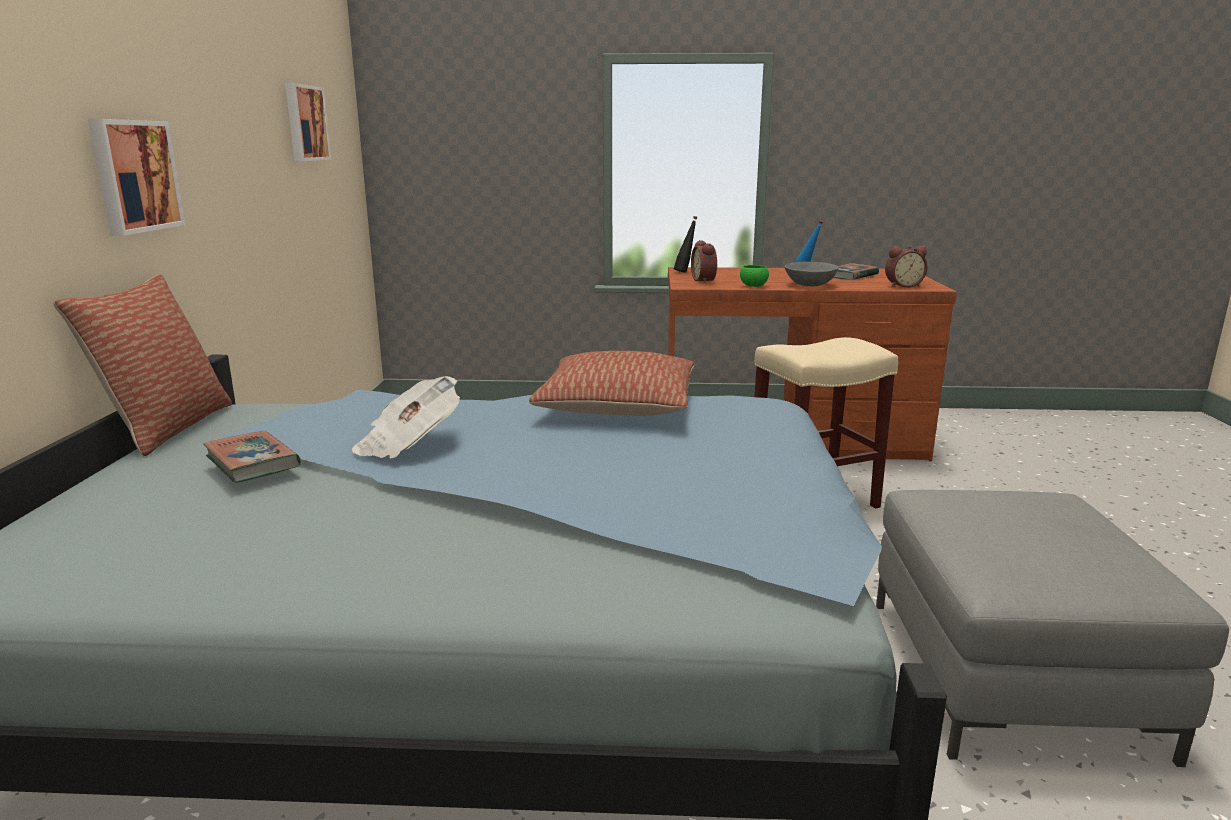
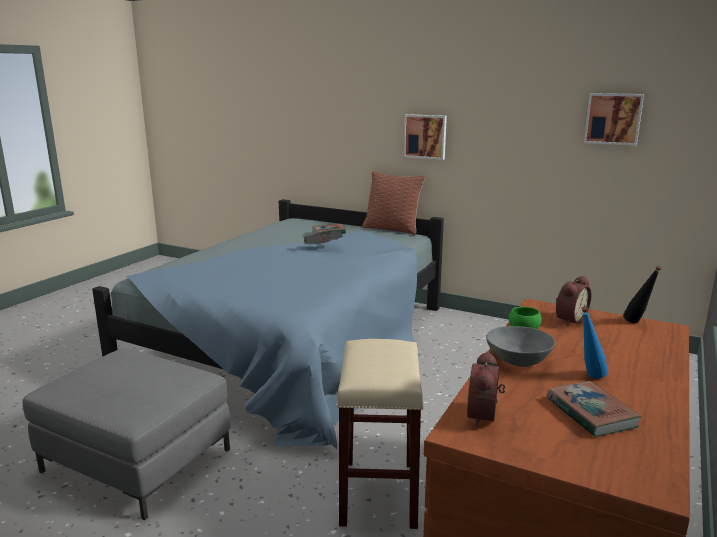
camera: 115 degrees right, 0 degrees up
pillow [529,351,694,416] -> none
alarm clock [691,240,717,283] -> alarm clock turned 120 degrees clockwise [555,276,592,326]

